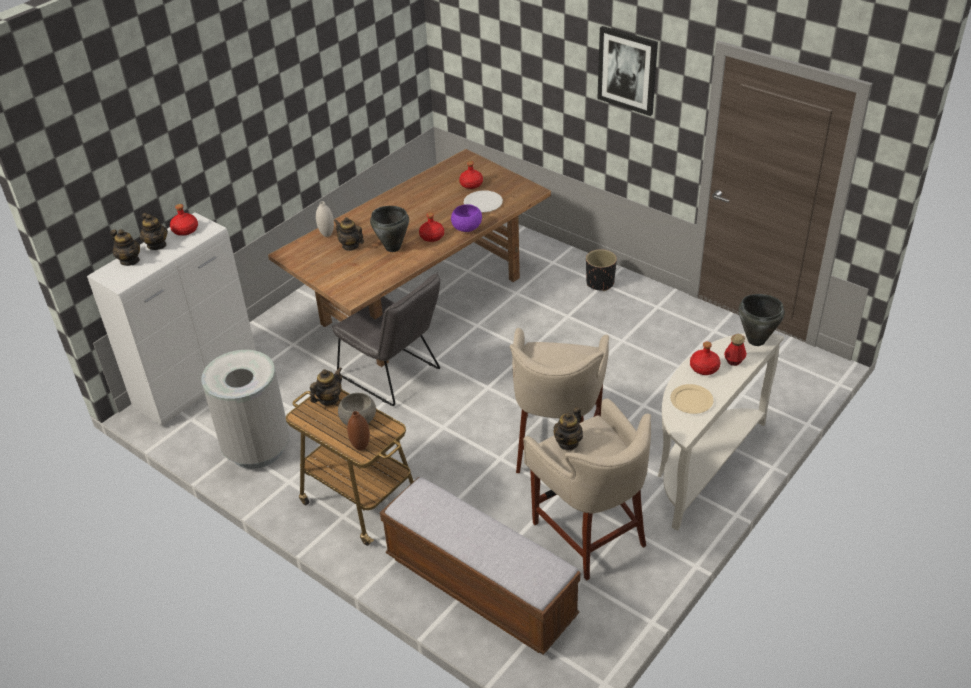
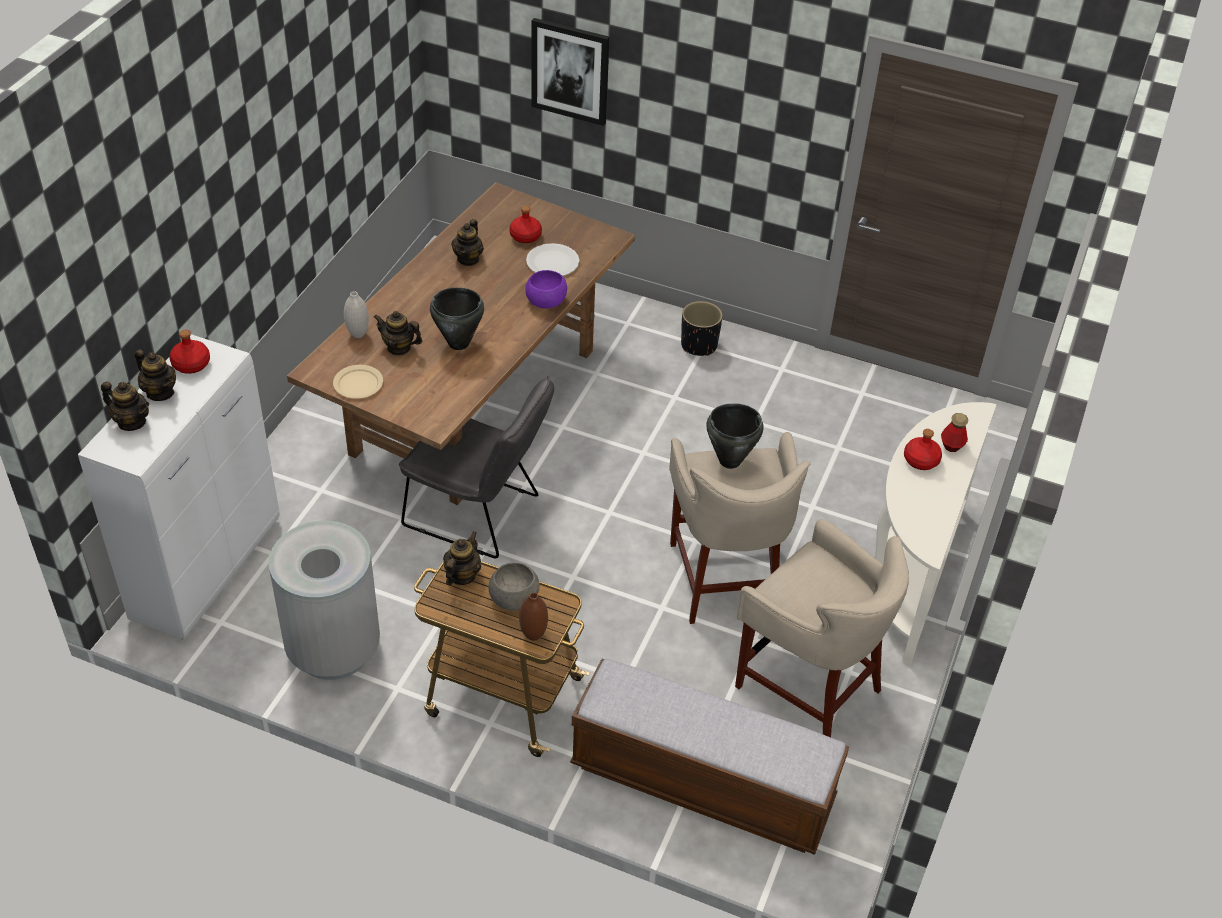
camera: 20 degrees left, 5 degrees up
red bottle [419,213,444,242] -> none
teapot [554,407,583,451] -> teapot moved to [451,219,484,266]
picture [597,26,658,116] -> picture moved to [532,18,609,126]
beige plate [670,384,713,414] -> beige plate moved to [333,365,383,399]
black cooking pot [739,294,785,346] -> black cooking pot moved to [706,403,763,469]

